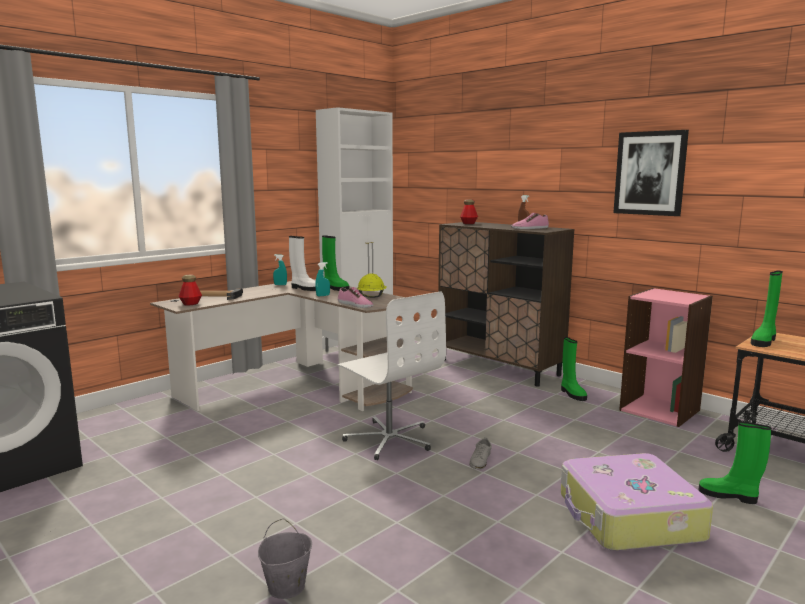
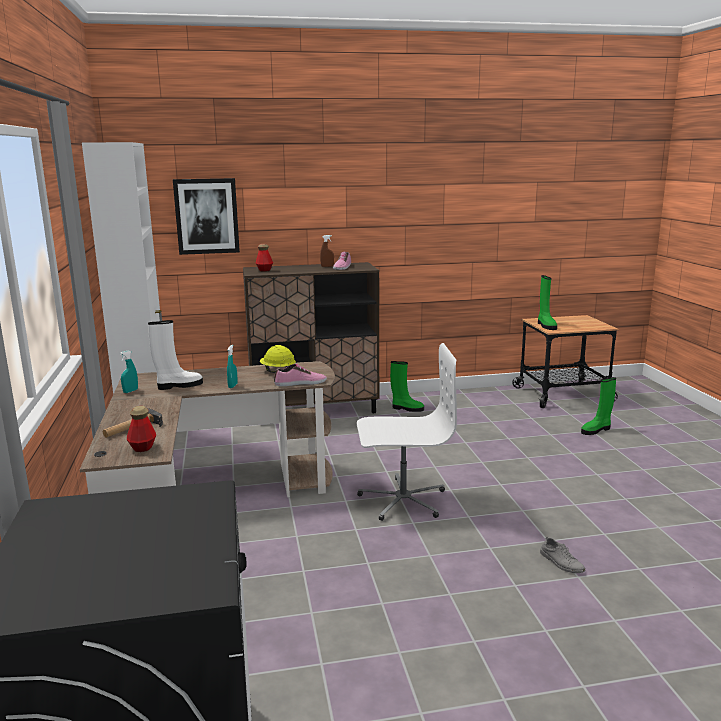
camera: 55 degrees left, 5 degrees up
grey bucket [258,518,312,599] -> none
green boot [322,235,350,291] -> none
grey shoe [469,437,492,469] -> grey shoe moved to [540,537,585,573]
suitcase [561,453,713,551] -> none
picture [613,130,689,216] -> picture moved to [173,178,240,255]
pink bookcase [619,288,713,427] -> none

